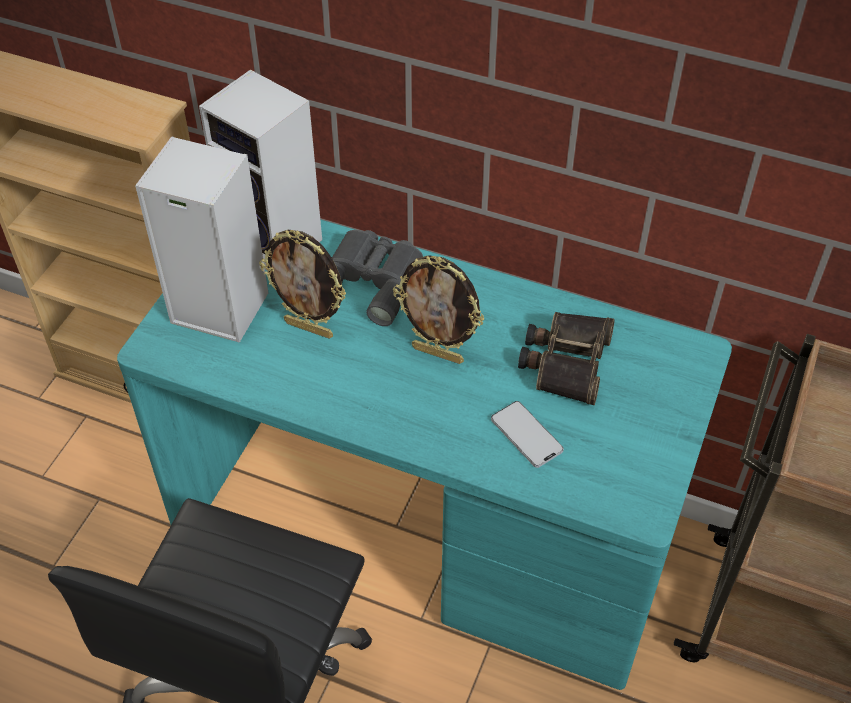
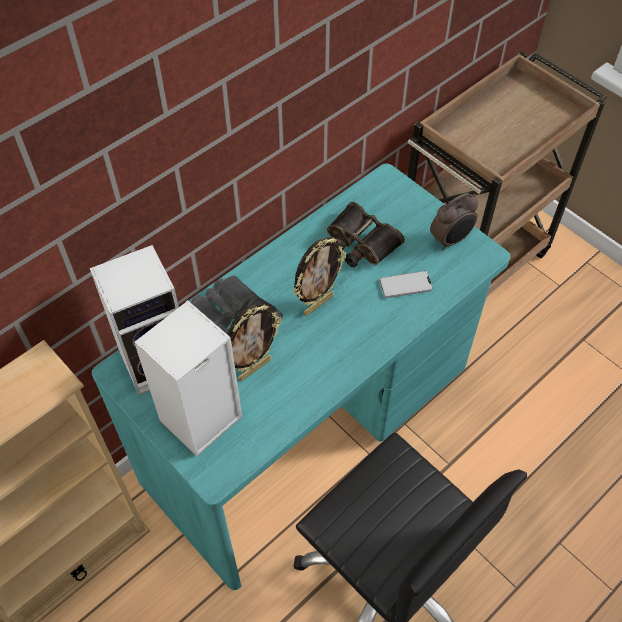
camera: 65 degrees left, 5 degrees up
none -> alarm clock [430,193,479,250]

